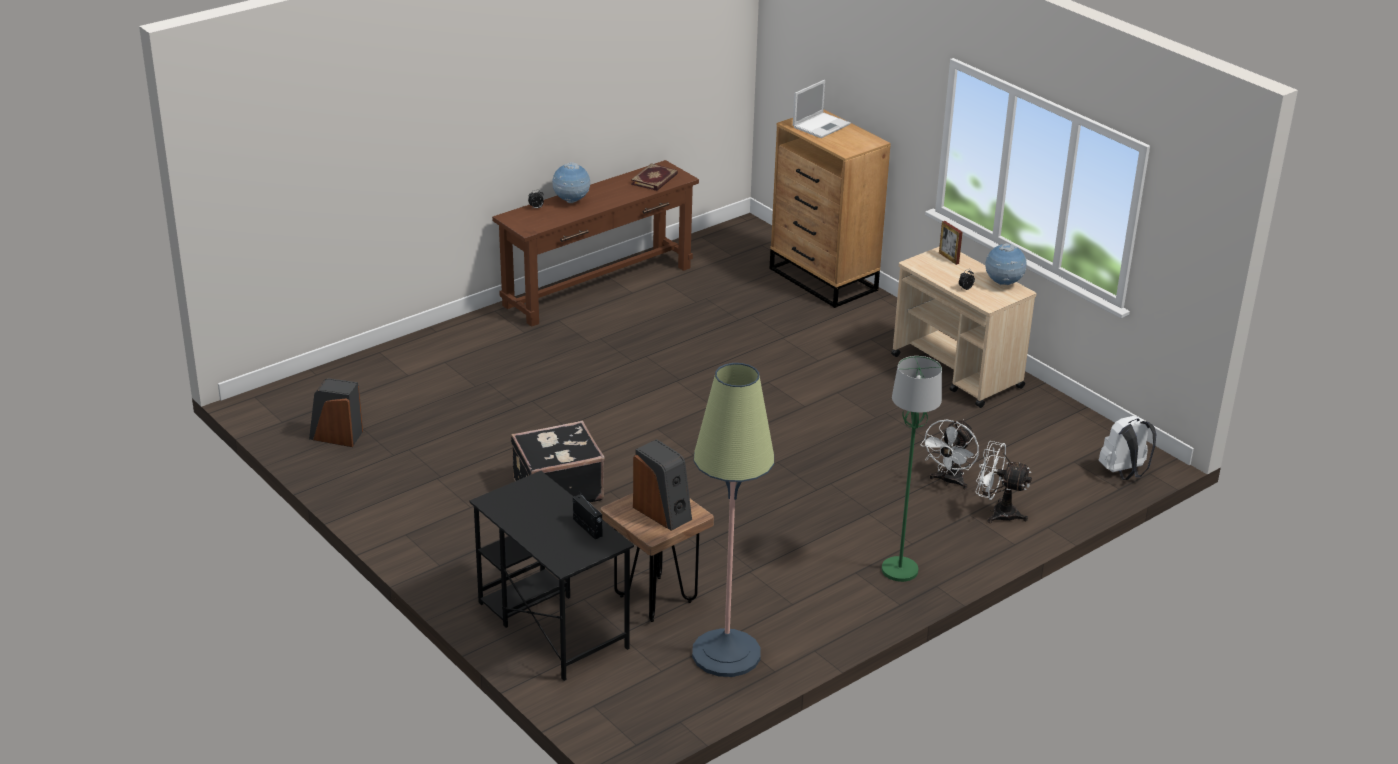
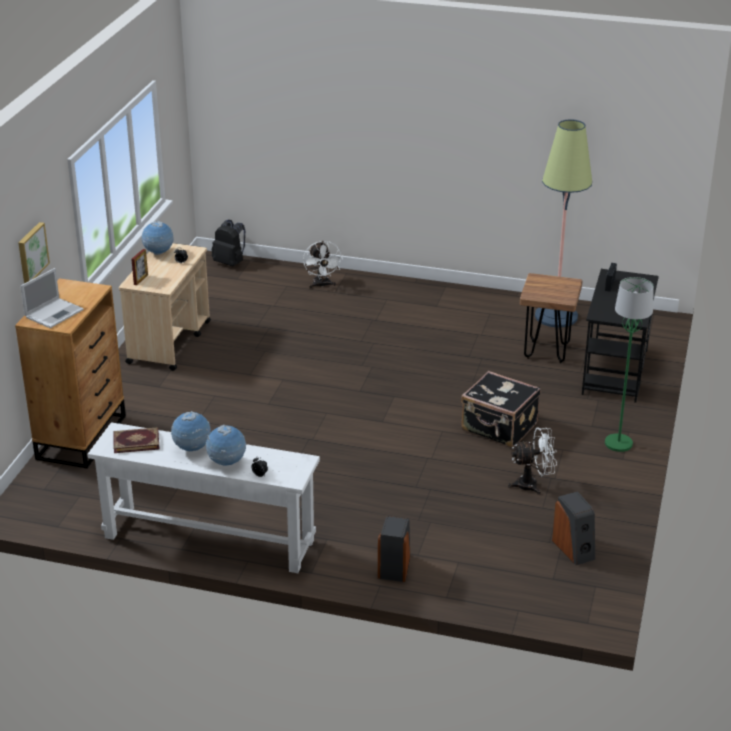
camera: 125 degrees left, 0 degrees up
brown console table [492,160,699,327] -> white console table [88,422,320,573]
speaker [633,439,692,531] -> speaker moved to [378,516,410,582]
laptop [793,80,851,138] -> laptop turned 120 degrees clockwise [20,268,84,328]
green floor lamp [882,356,942,582] -> green floor lamp moved to [605,277,654,452]
white fan [921,419,979,489] -> white fan moved to [508,427,557,495]
white backpack [1099,416,1156,480] -> black backpack [212,220,245,267]
none -> picture [18,222,50,284]
none -> globe [171,411,211,452]

